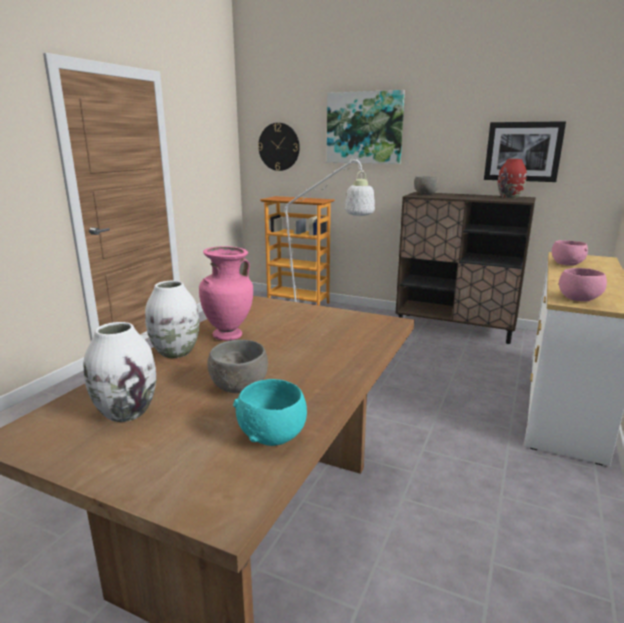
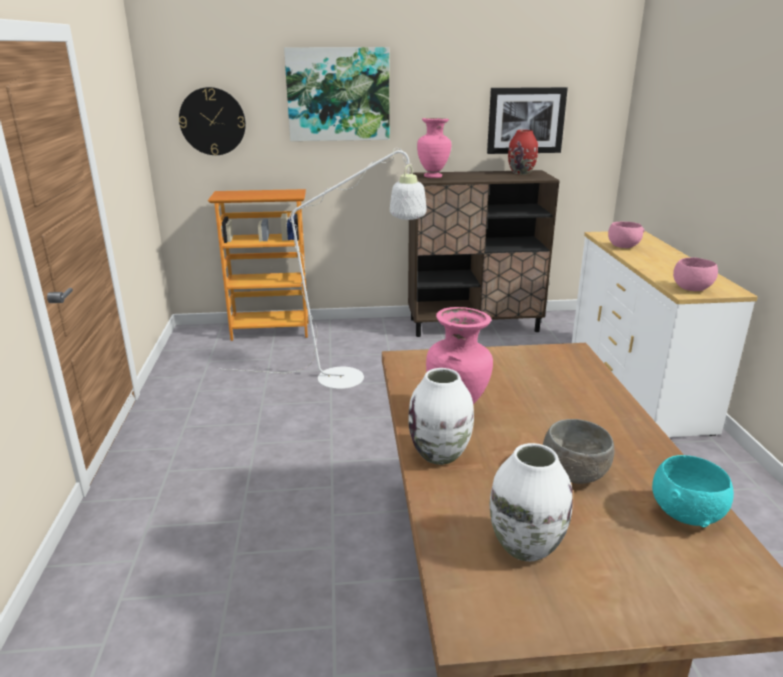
camera: 30 degrees left, 5 degrees up
grey bowl [414,176,439,195] -> pink vase [417,118,451,178]

